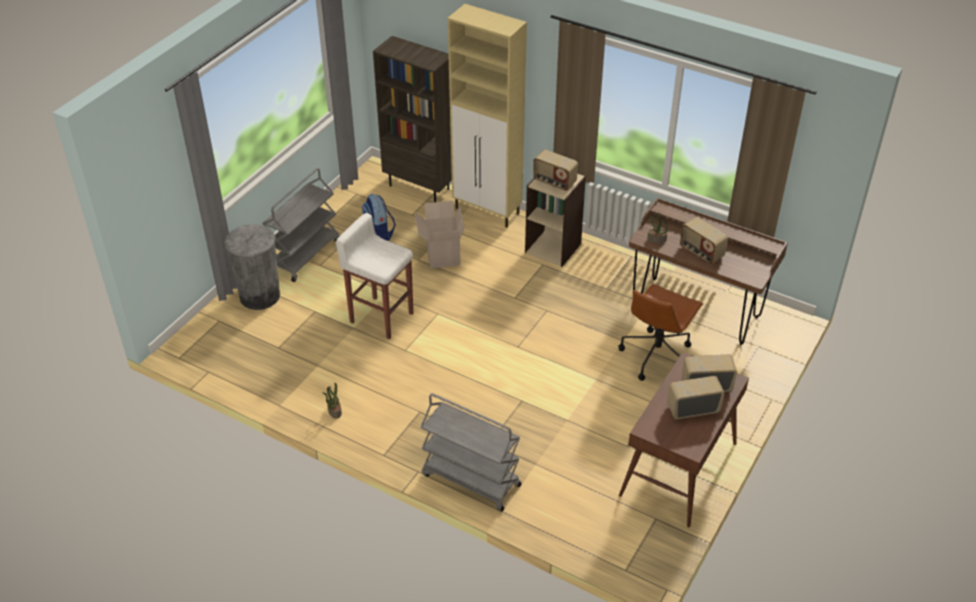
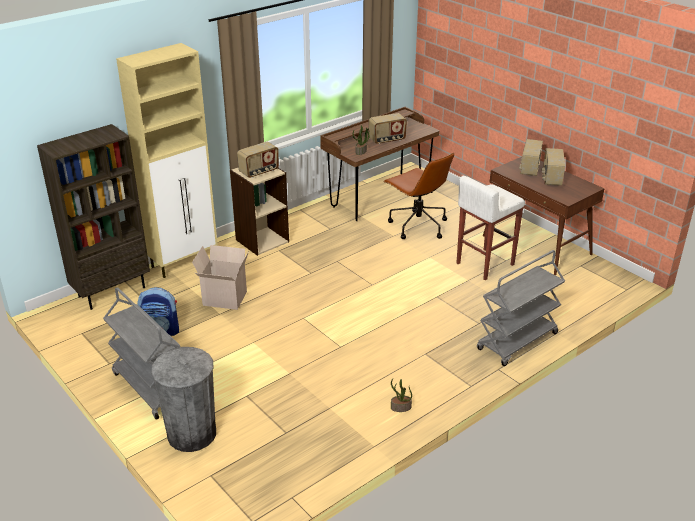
camera: 70 degrees left, 10 degrees down
white stool [336,213,413,339] -> white stool moved to [456,176,525,280]

